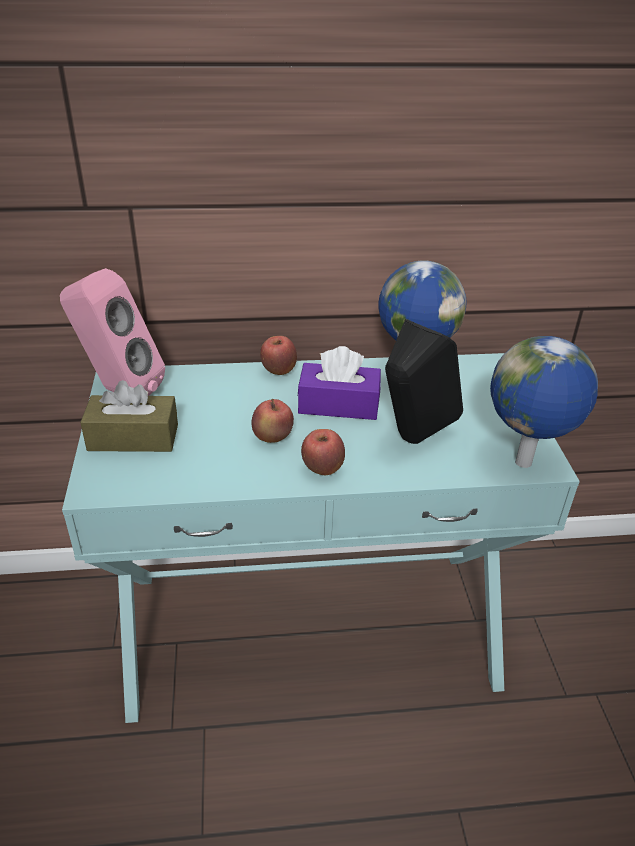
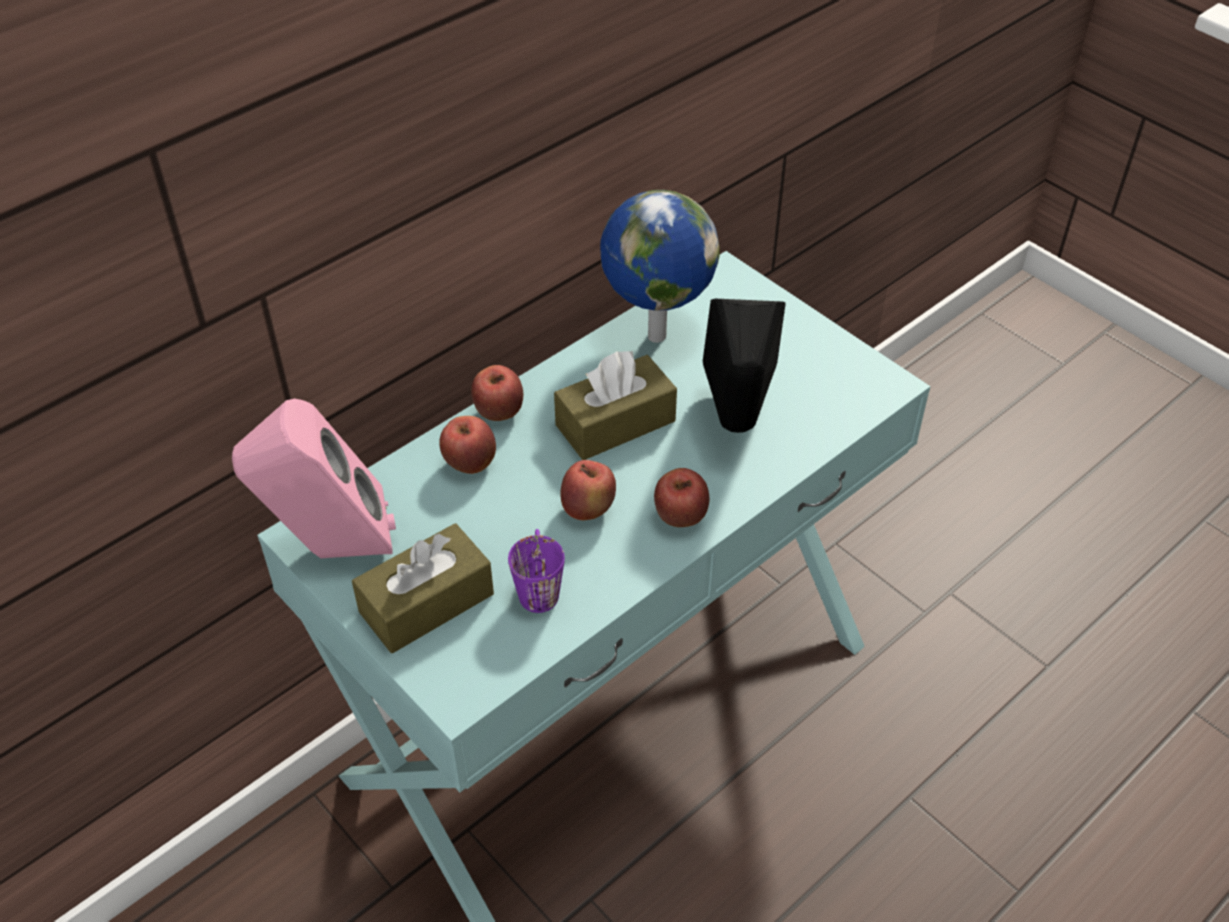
camera: 35 degrees left, 10 degrees up
purple tissue box [298,346,381,420] -> brown tissue box [554,350,677,460]
globe [490,336,598,468] -> none
none -> apple [439,416,496,474]
none -> purple mug [508,529,565,613]

